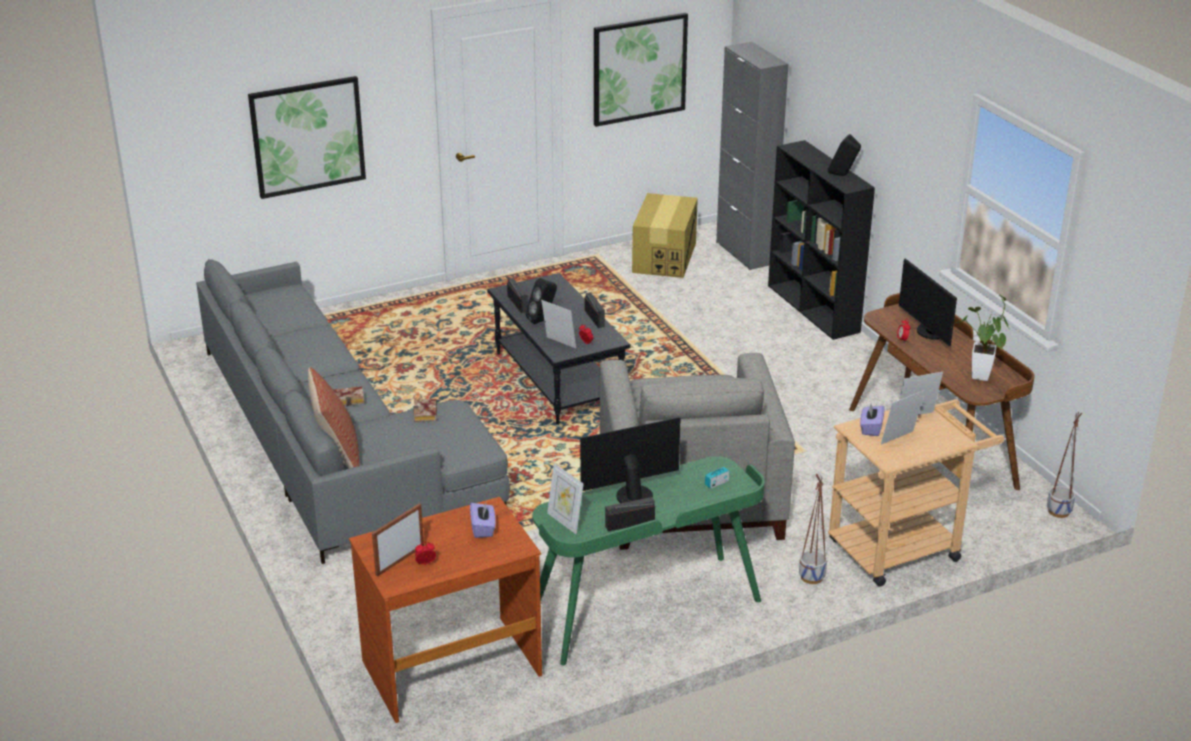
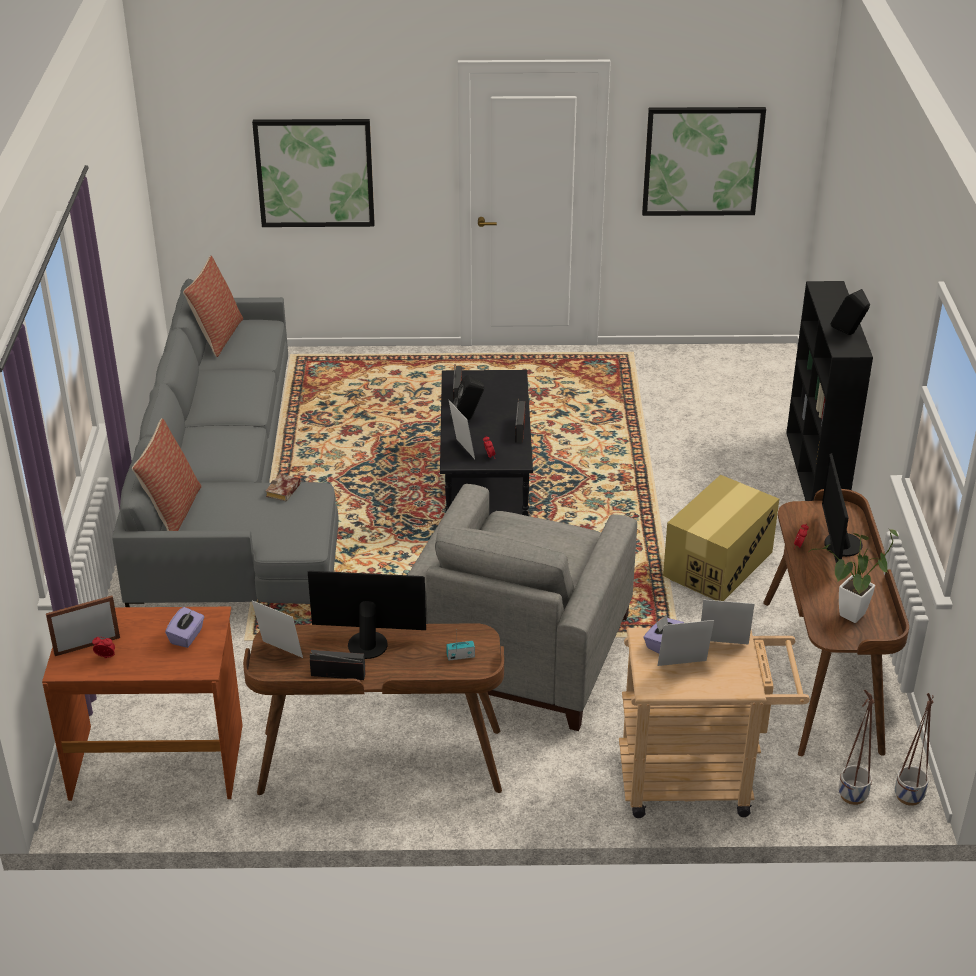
camera: 25 degrees right, 5 degrees up
book [333,386,364,406] -> none
green desk [532,456,765,665] -> brown desk [243,623,504,795]
picture frame [547,463,584,534] -> picture frame turned 135 degrees clockwise [252,600,303,658]
cardboard box [632,193,698,278] -> cardboard box moved to [663,475,779,601]
grey cabinet [716,42,788,270] -> none
planter [799,474,827,584] -> planter moved to [839,690,874,805]
none -> pillow [183,256,243,357]

